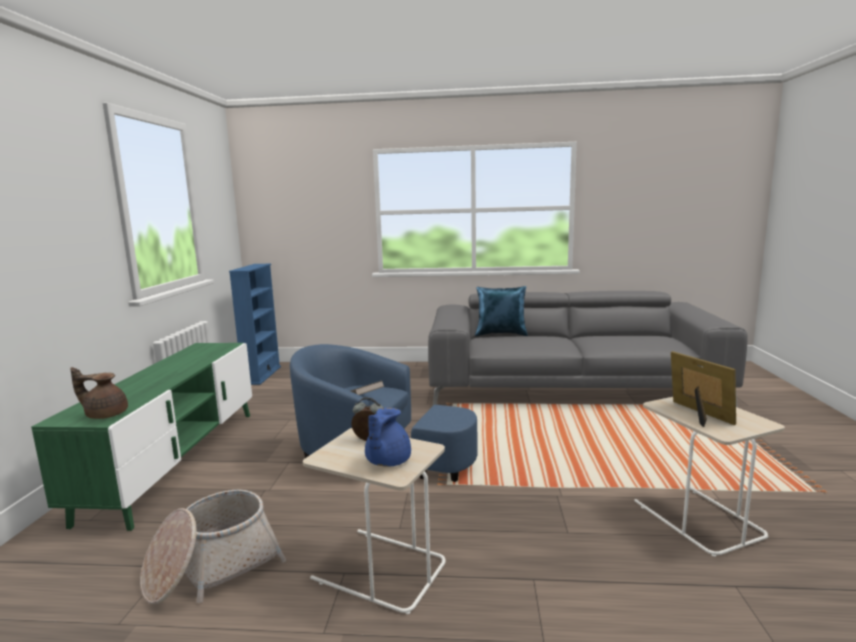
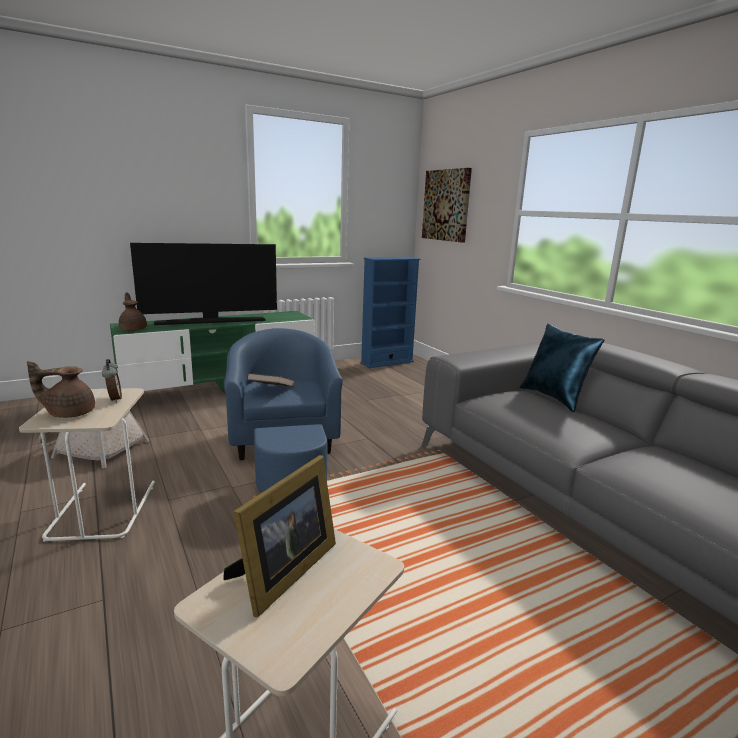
camera: 55 degrees right, 5 degrees up
blue teapot [365,408,411,467] -> brown teapot [27,361,95,418]
none -> television [130,243,277,325]
none -> picture [422,168,472,243]

